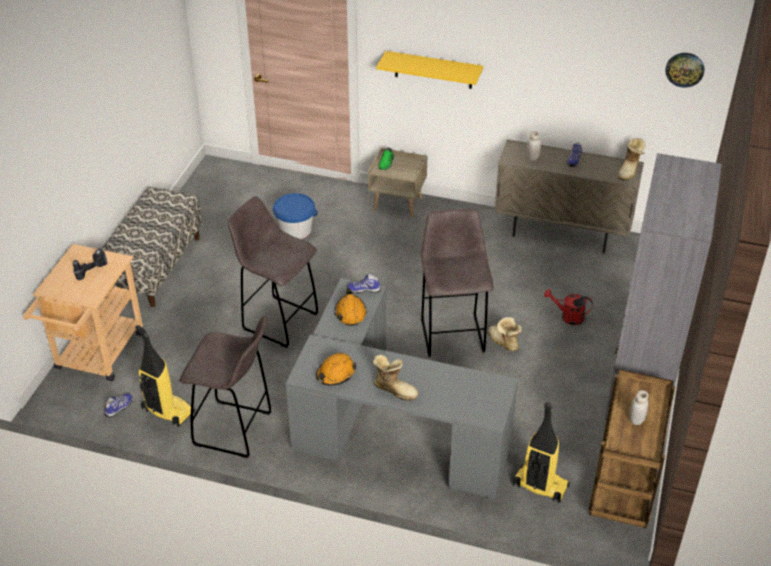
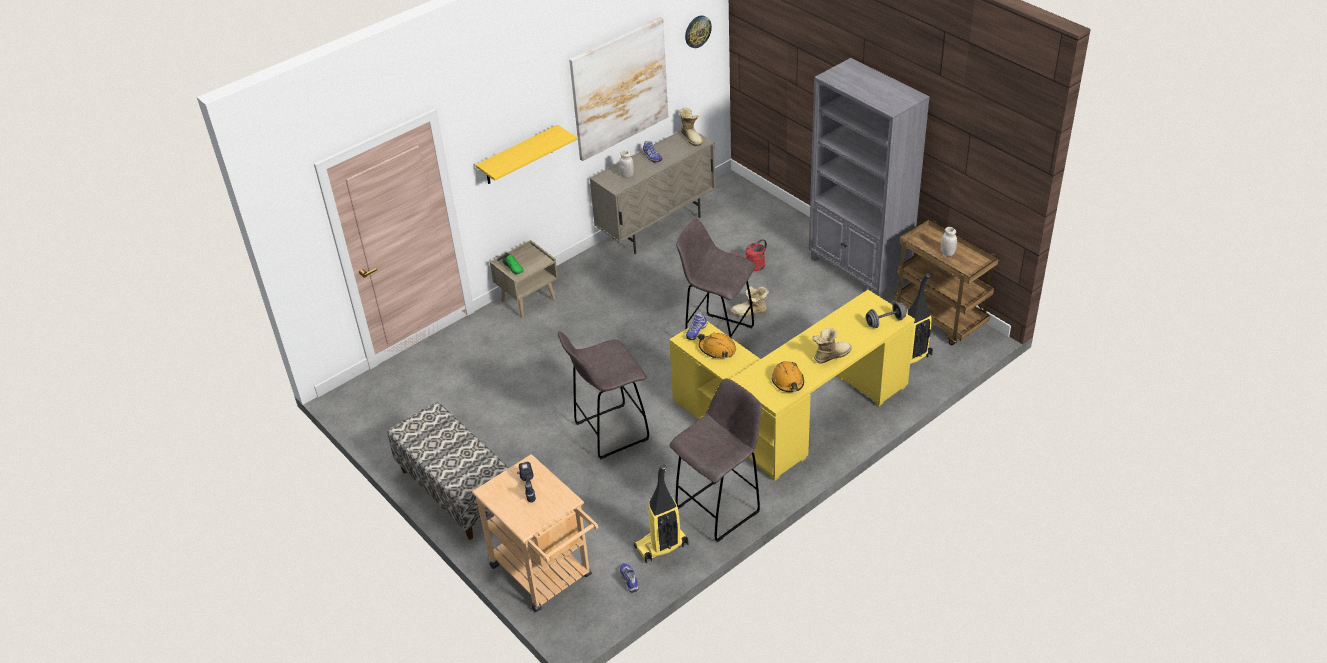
camera: 55 degrees left, 0 degrees up
blue bucket [273,193,318,239] -> none
grey desk [286,278,518,501] -> yellow desk [669,290,915,481]
none -> picture [569,17,668,161]
none -> grey dumbbell [866,302,906,328]

